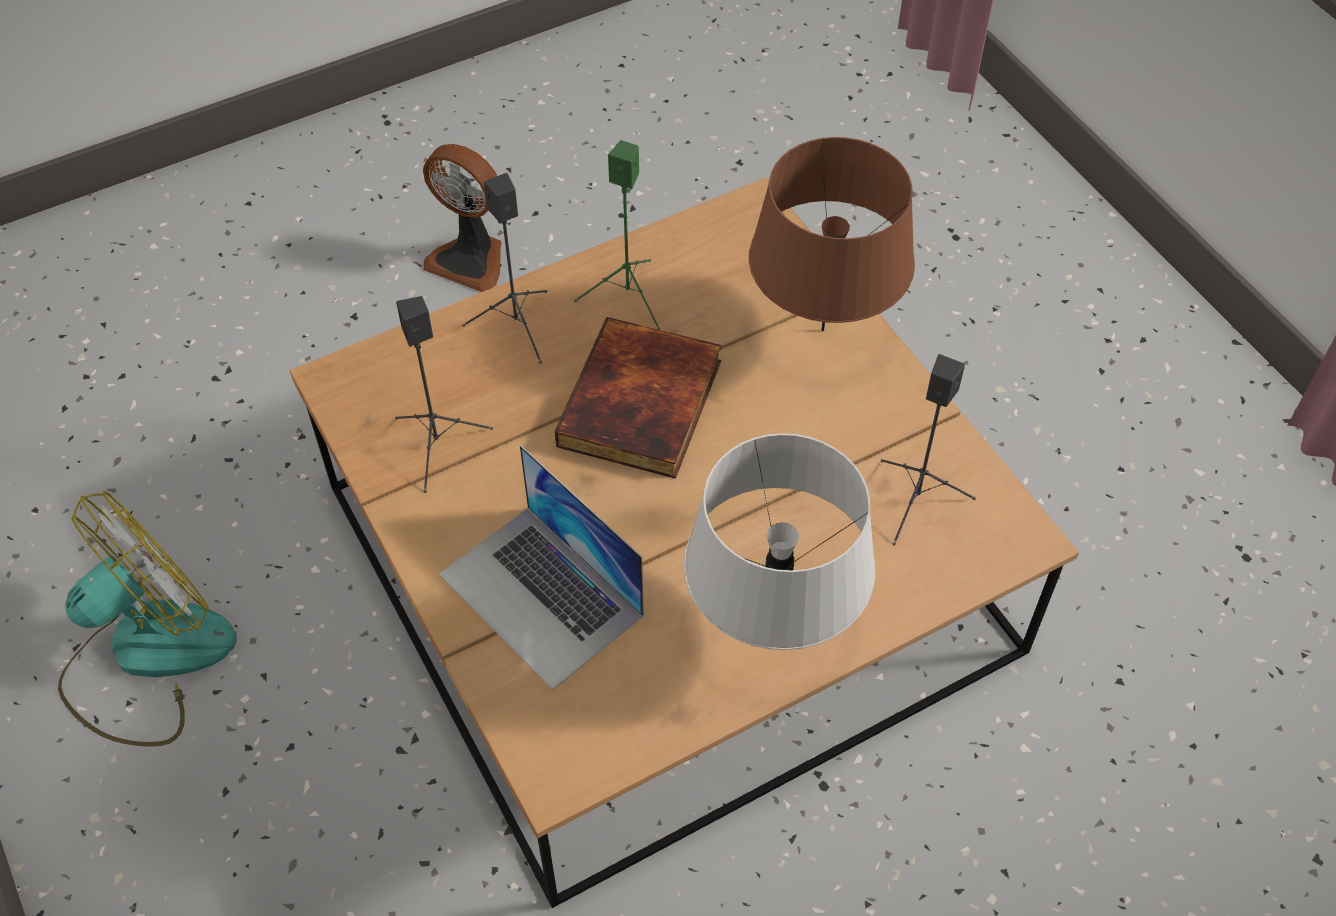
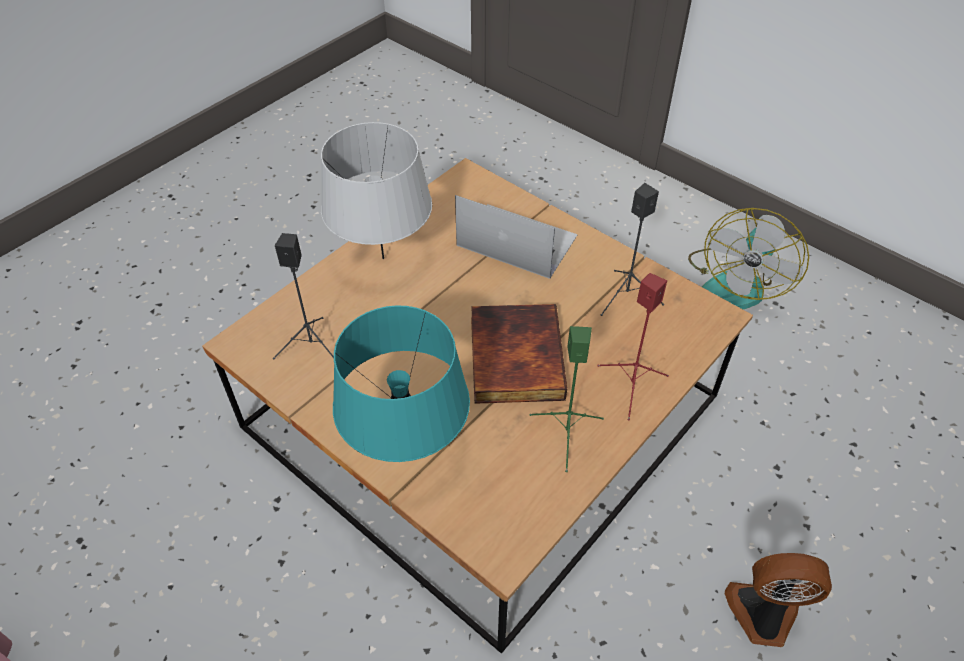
camera: 160 degrees right, 5 degrees down
black speaker [462,173,547,364] -> red speaker [597,273,669,421]
brown table lamp [749,137,915,331] -> turquoise table lamp [333,305,470,462]

